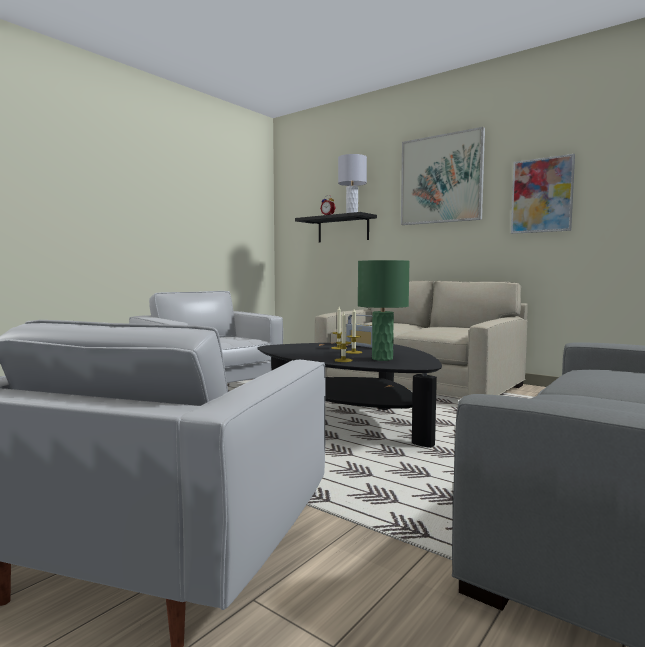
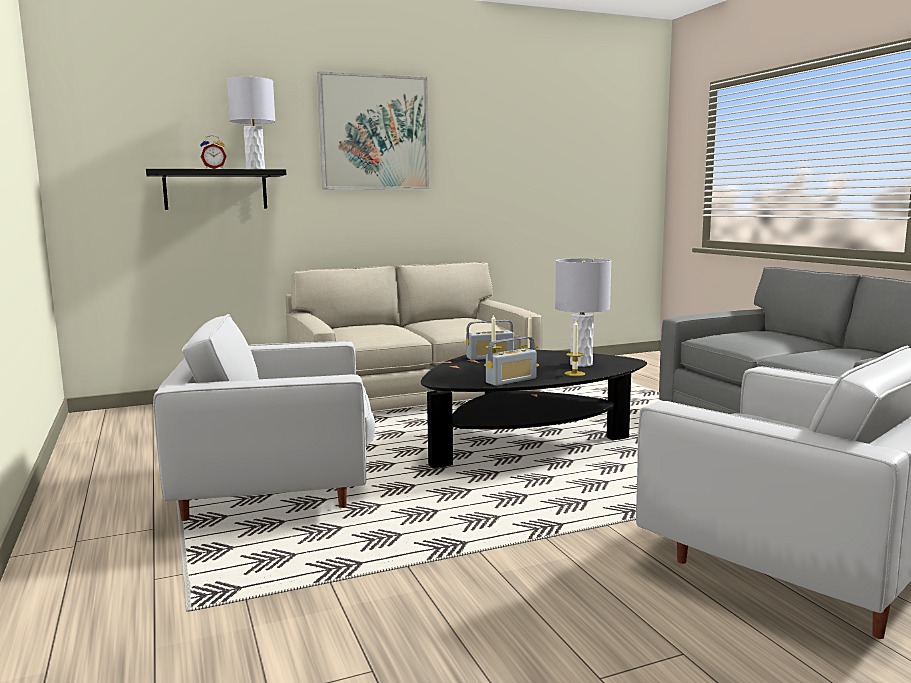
camera: 60 degrees left, 5 degrees up
green table lamp [358,260,410,361] -> grey table lamp [555,258,611,367]
picture [511,154,575,234] -> none
none -> radio [486,337,537,386]

